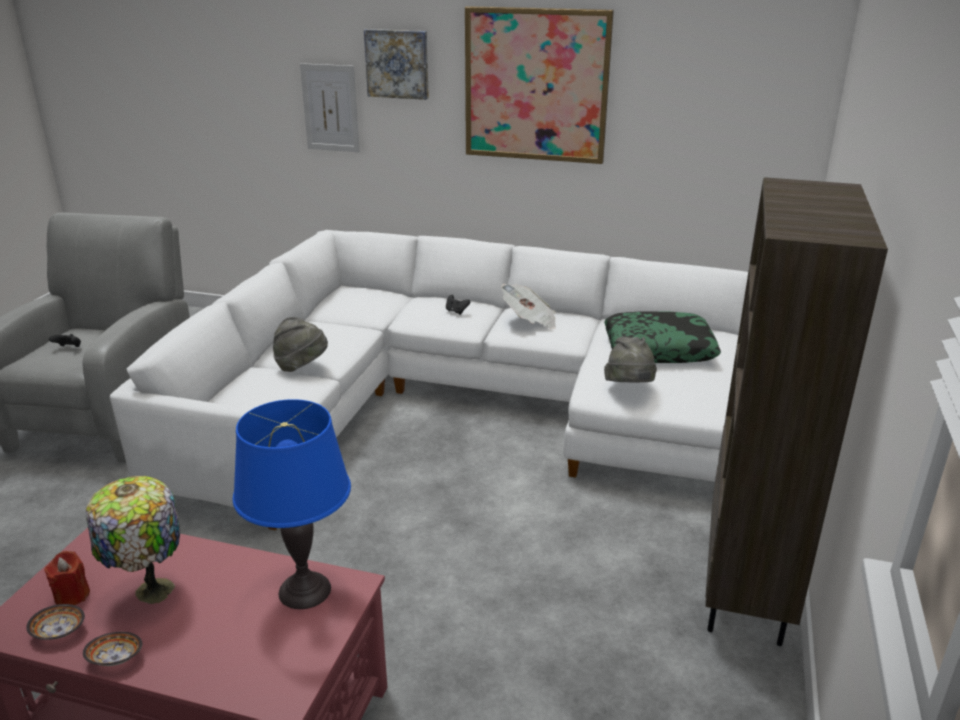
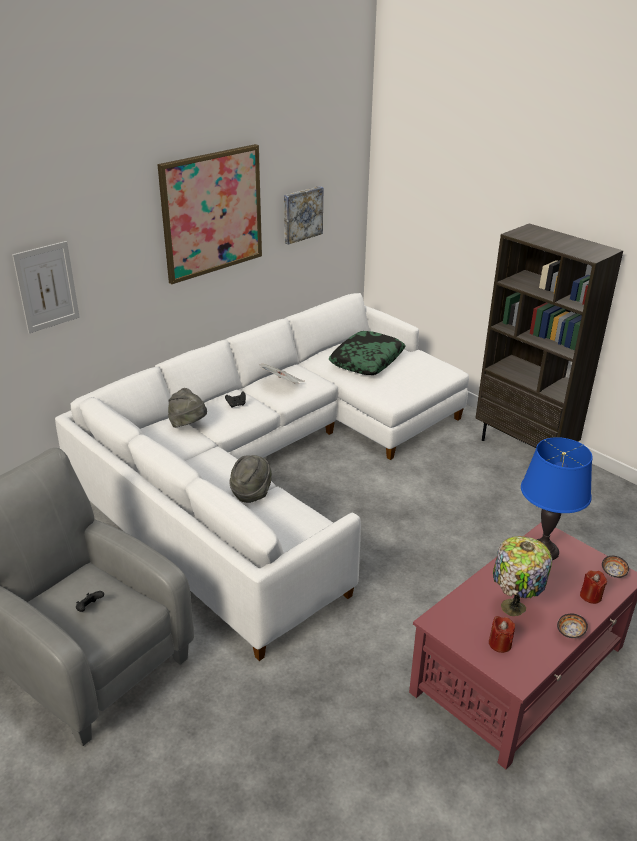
camera: 60 degrees left, 5 degrees up
bowl [26,604,85,640] -> bowl moved to [602,556,629,578]
picture [364,29,429,100] -> picture moved to [284,186,323,245]
grey hat [604,337,657,383] -> grey hat moved to [168,388,207,428]
none -> red candle [580,570,607,604]

